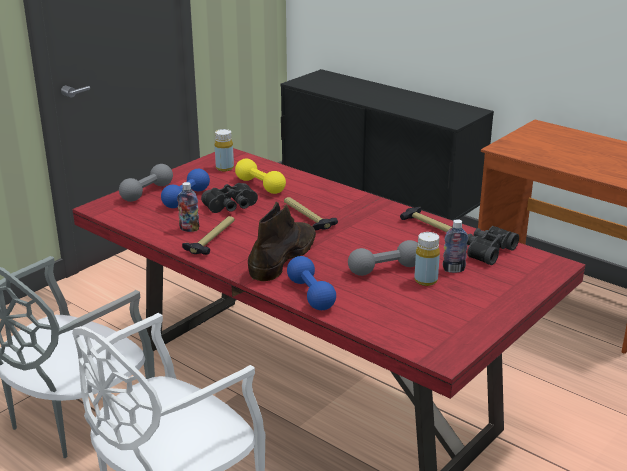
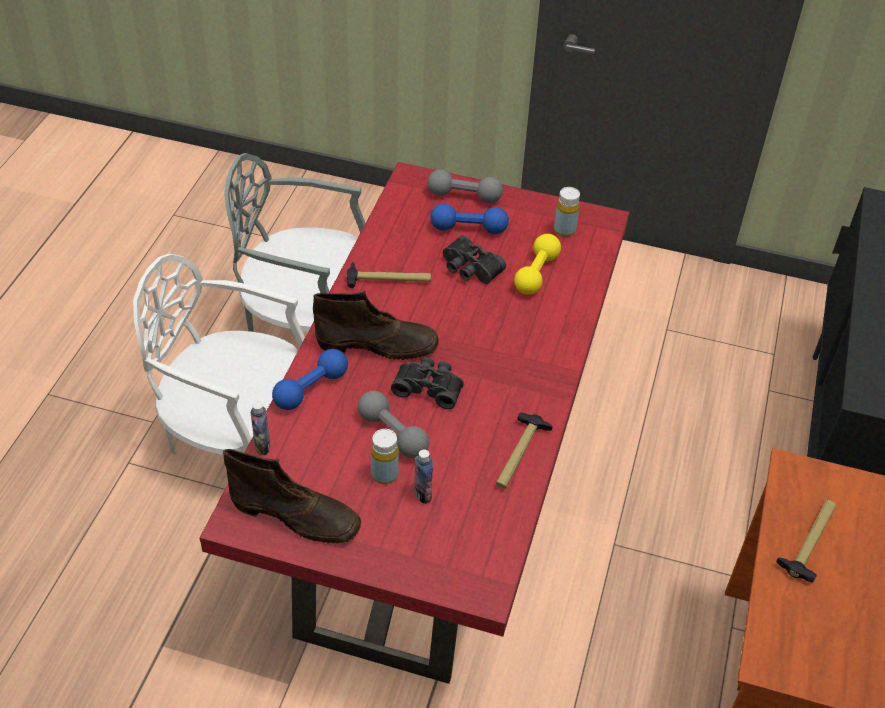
camera: 65 degrees right, 20 degrees up
bottle [177,182,199,232] -> bottle moved to [251,401,270,455]
hammer [284,197,338,230] -> hammer moved to [776,500,836,583]
black binoculars [467,226,519,265] -> black binoculars moved to [391,357,464,409]
none -> brown boot [223,449,361,543]

